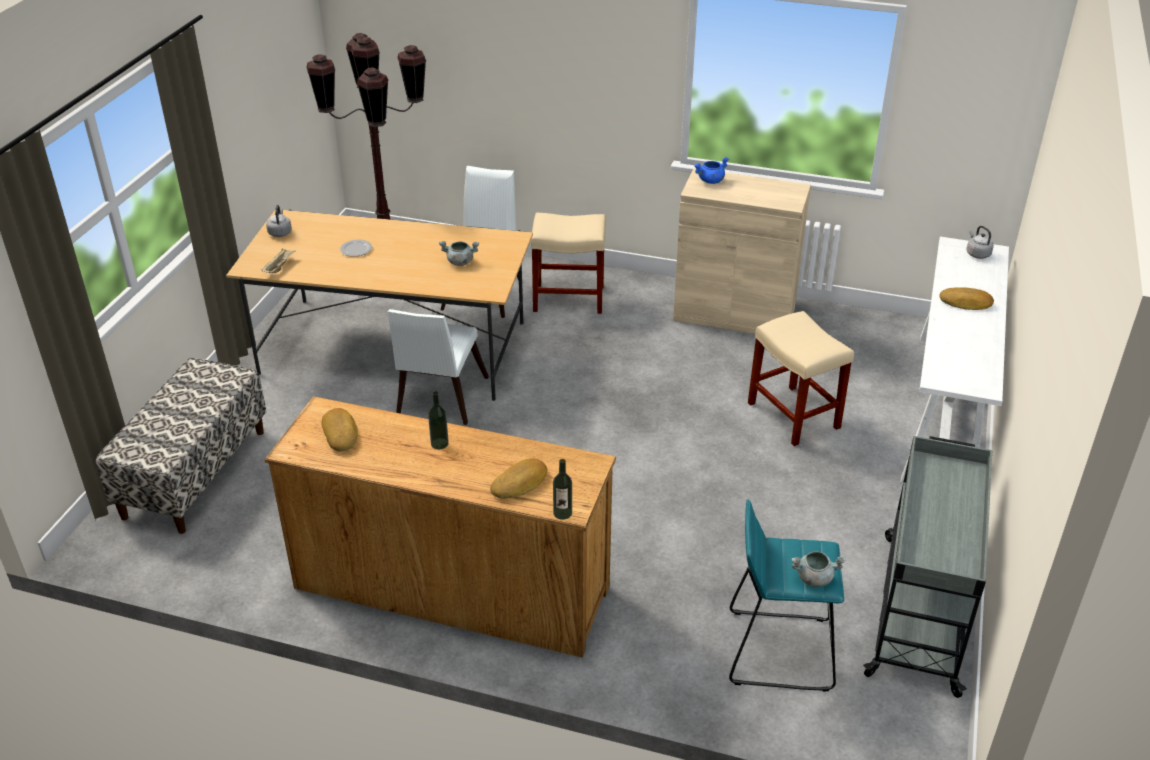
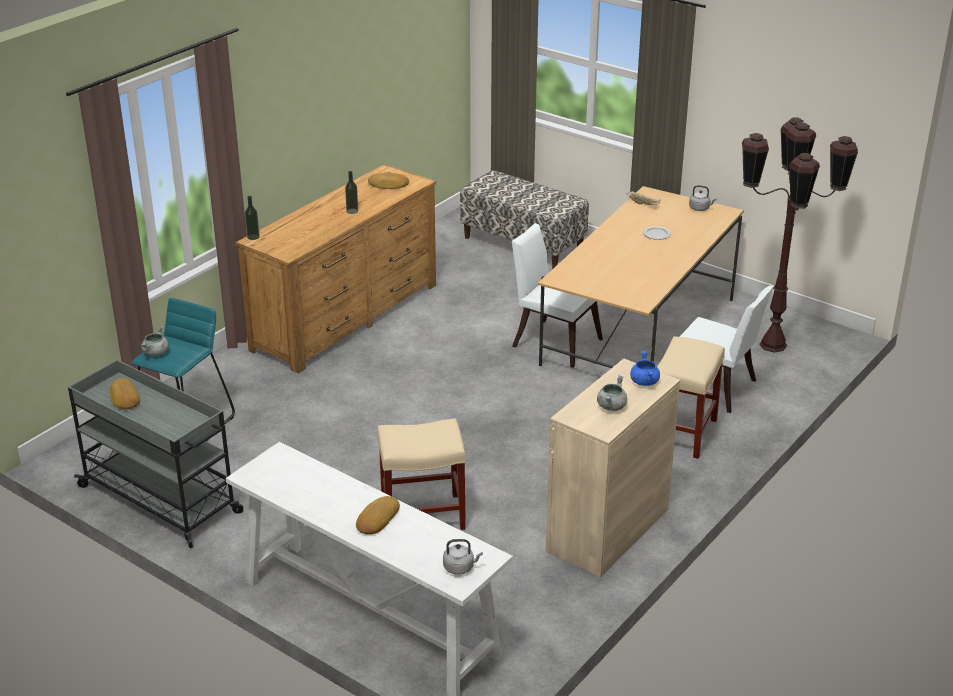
camera: 110 degrees right, 5 degrees down
grey cooking pot [439,241,479,266] -> grey cooking pot moved to [597,375,627,411]
bread [490,458,547,499] -> bread moved to [110,378,140,410]

